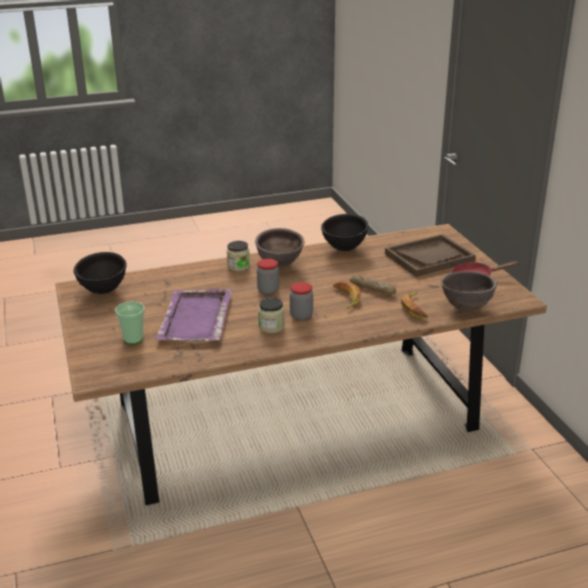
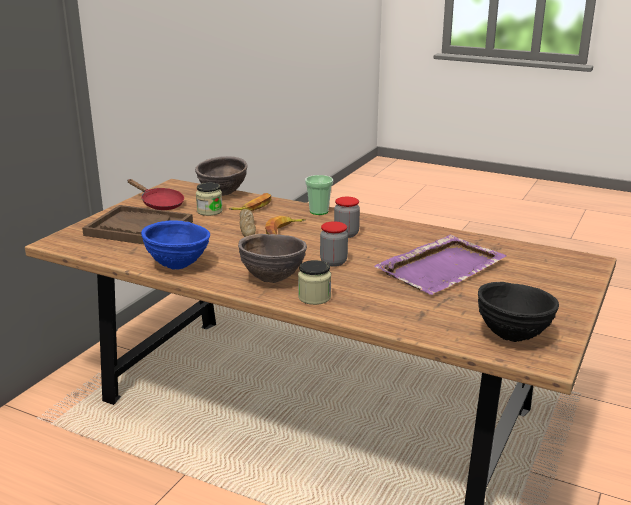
camera: 135 degrees left, 5 degrees down
cup [115,302,145,344] -> cup moved to [305,175,333,215]
jar [258,298,285,333] -> jar moved to [196,182,223,216]
black bowl [321,214,369,251] -> blue bowl [141,221,210,270]

